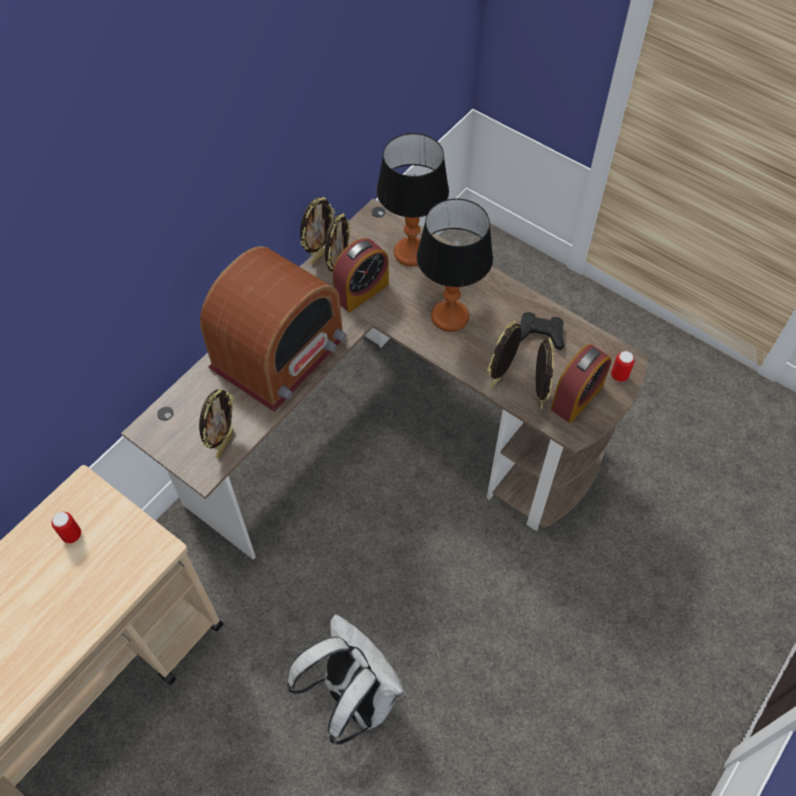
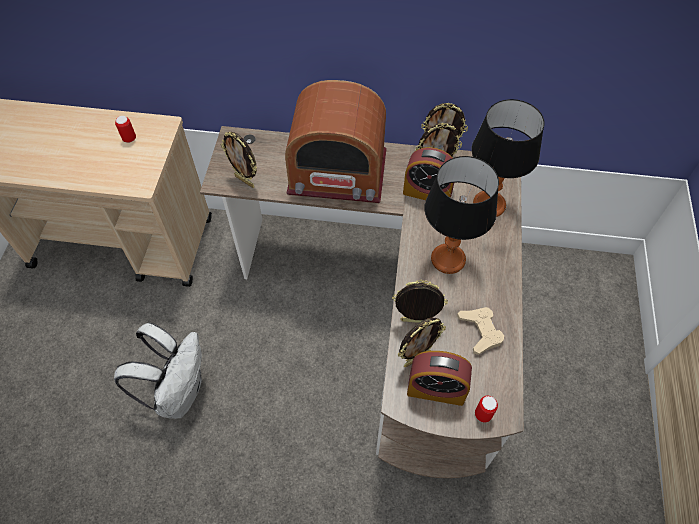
camera: 60 degrees right, 0 degrees up
picture frame [199,389,234,458] -> picture frame turned 45 degrees clockwise [221,132,257,188]
black game controller [520,312,565,350] -> beige game controller [457,307,504,355]

